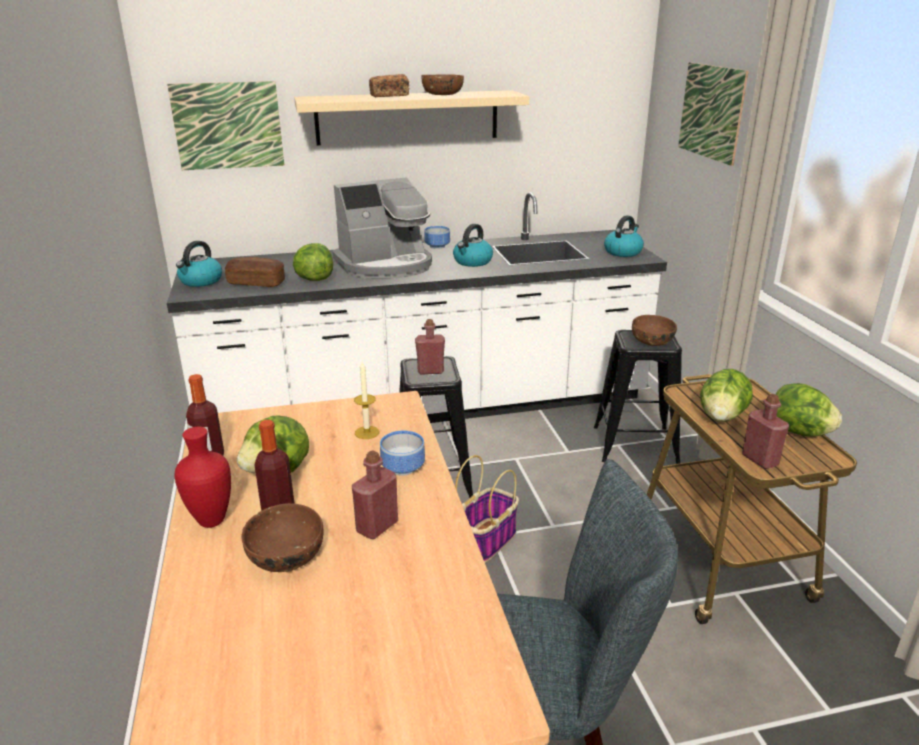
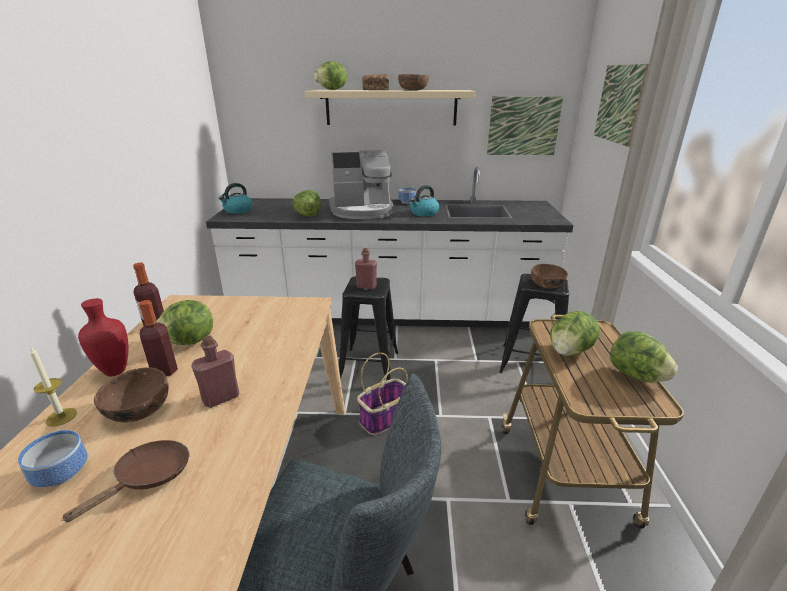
camera: 15 degrees right, 0 degrees up
picture [167,81,285,170] -> picture moved to [487,96,563,155]
bread [225,257,285,287] -> none
candle [354,361,379,439] -> candle moved to [30,346,77,427]
bowl [380,431,425,476] -> bowl moved to [18,430,88,487]
kettle [604,215,644,257] -> none
red bottle [742,394,789,469] -> none
none -> brown frying pan [61,440,189,522]
none -> lettuce [314,61,347,90]

